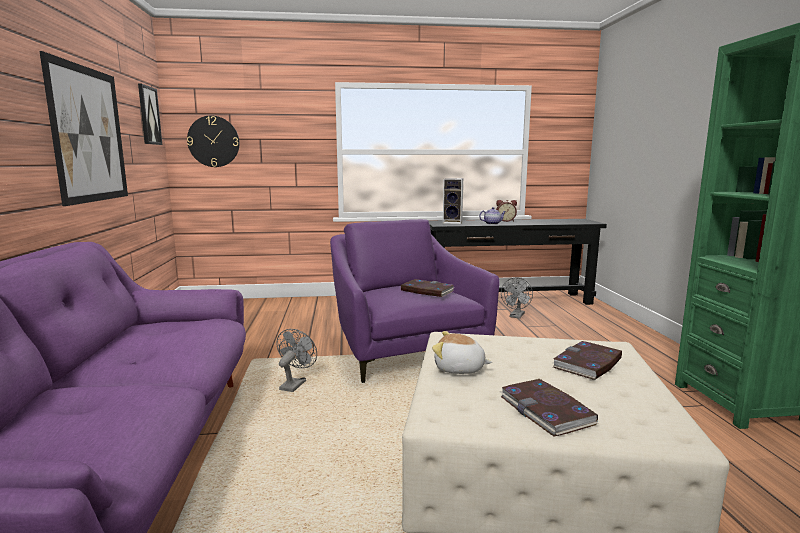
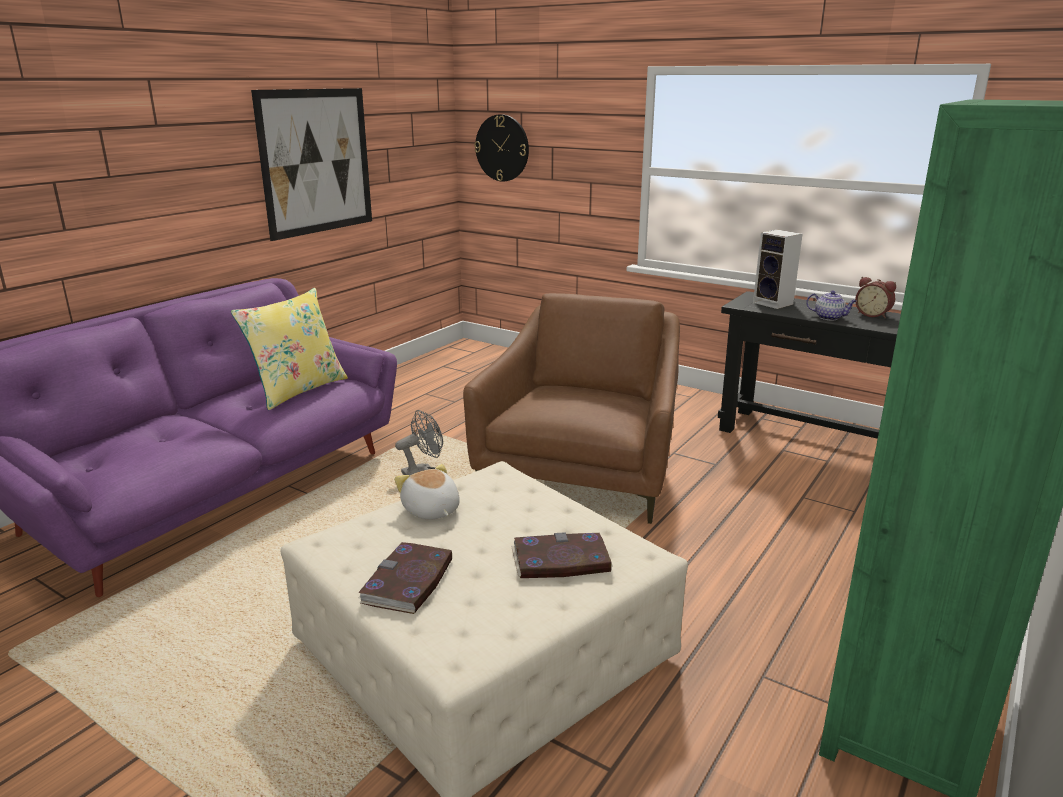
camera: 40 degrees right, 10 degrees up
picture [138,84,162,145] -> none
purple armchair [330,219,500,383] -> brown armchair [463,293,680,524]
book [401,279,454,297] -> none
grey fan [501,278,533,319] -> none
none -> yellow pillow [231,288,348,410]

